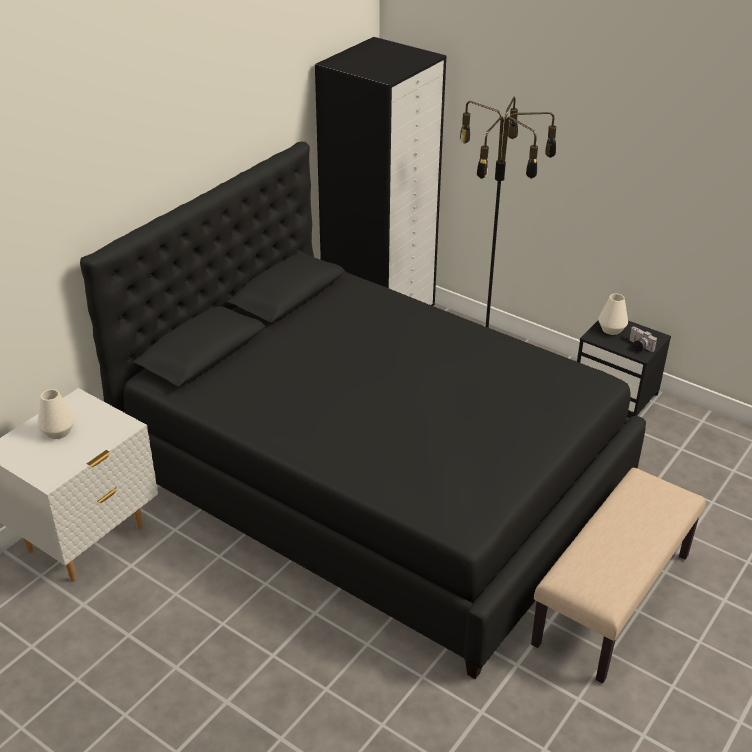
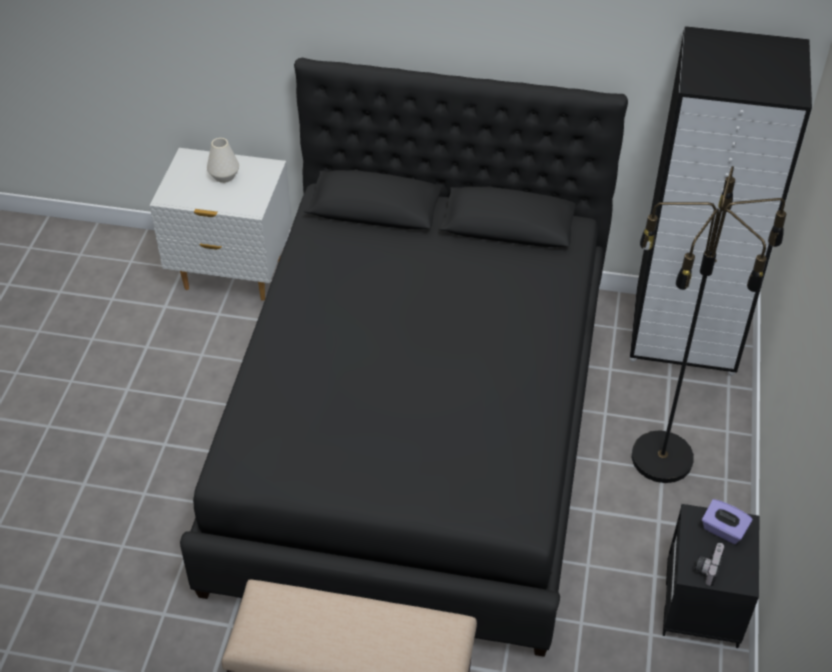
camera: 65 degrees right, 10 degrees up
white vase [598,294,628,335] -> purple tissue box [702,499,753,544]

